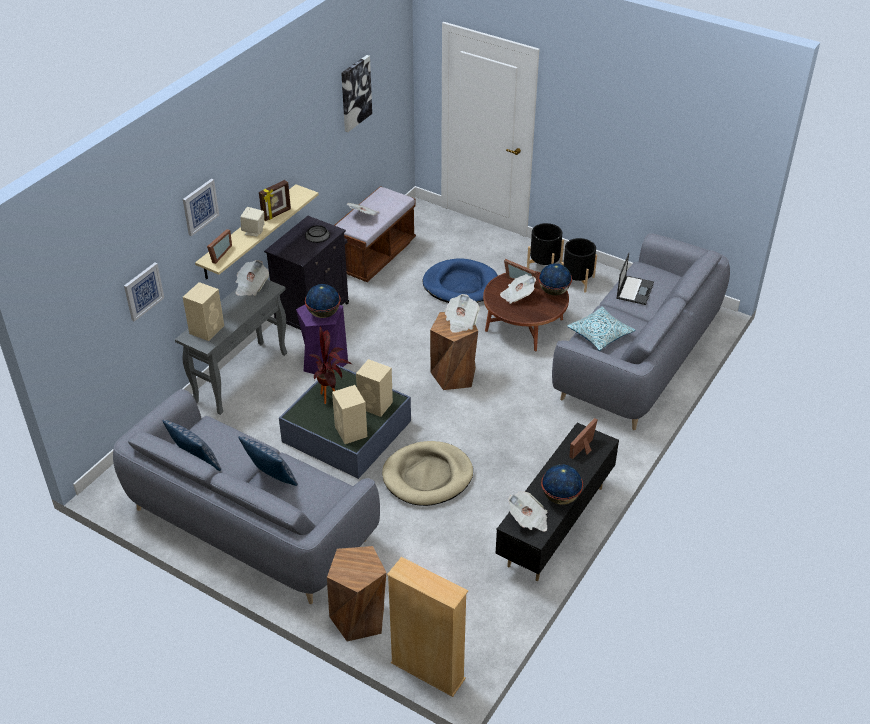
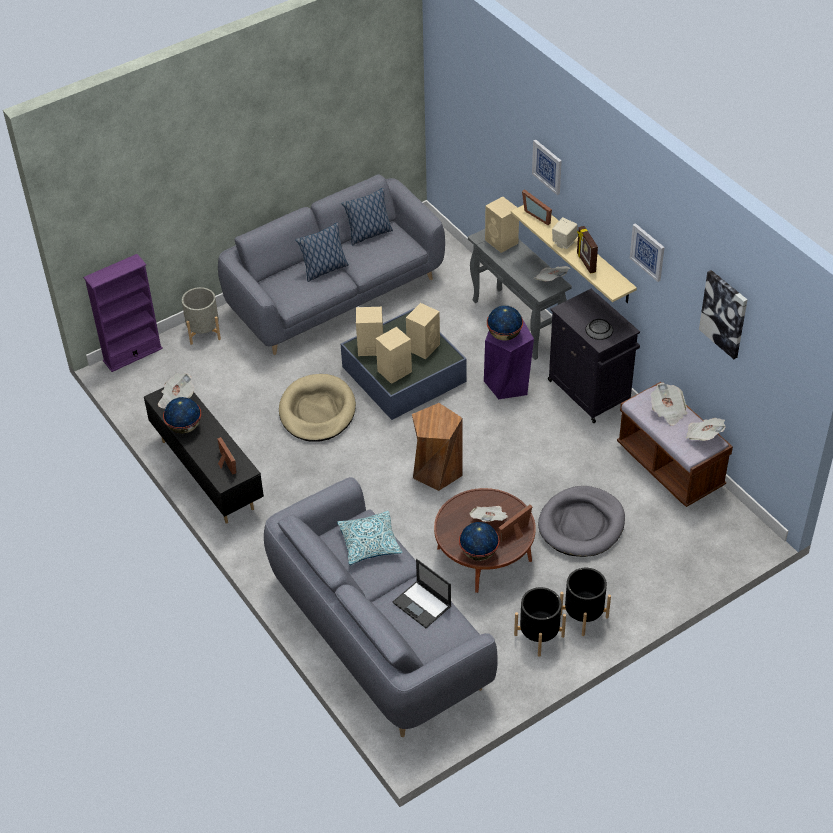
camera: 115 degrees right, 5 degrees up
picture [124,262,164,322] -> picture moved to [630,223,665,282]
potted plant [309,326,353,404] -> beige speaker [406,303,440,359]
brown stool [327,546,387,642] -> grey planter [182,287,221,345]
beige bookcase [387,557,468,697] -> purple bookcase [83,254,163,372]
blue dog bed [422,259,498,303] -> grey dog bed [538,486,625,557]
newspaper [444,294,480,333] -> newspaper moved to [686,418,725,441]

